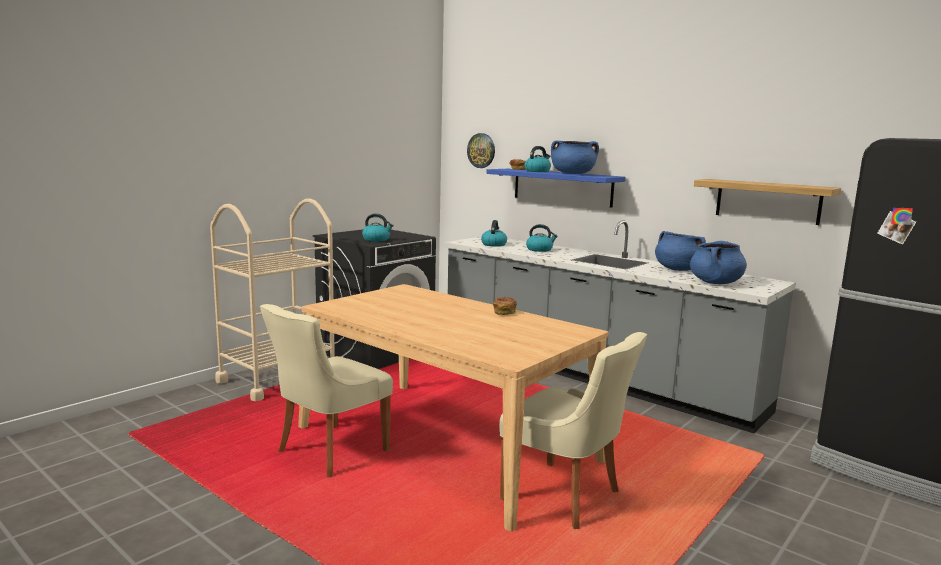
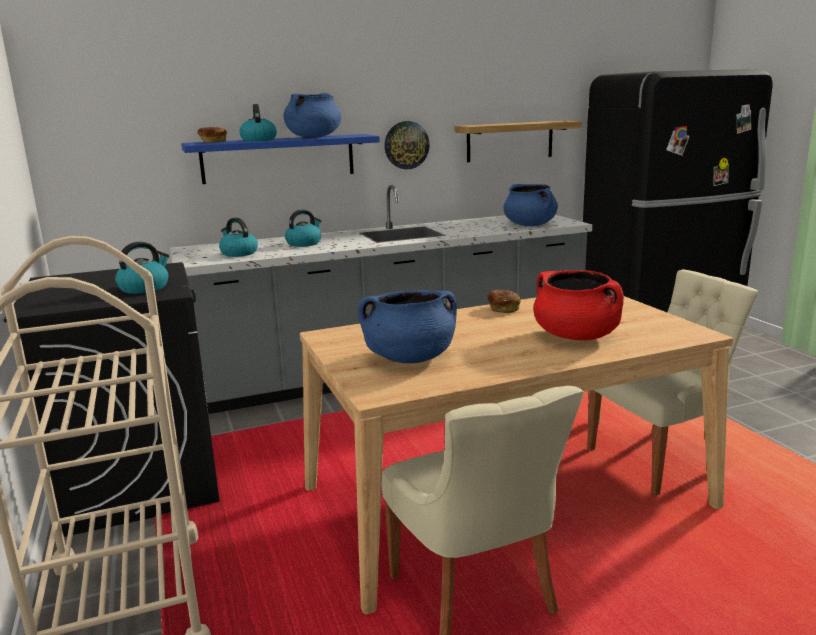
camera: 60 degrees left, 5 degrees up
wall clock [467,133,495,168] -> wall clock moved to [384,121,430,169]
blue cooking pot [655,231,706,271] -> blue cooking pot moved to [358,290,457,363]
none -> red cooking pot [533,270,624,341]

